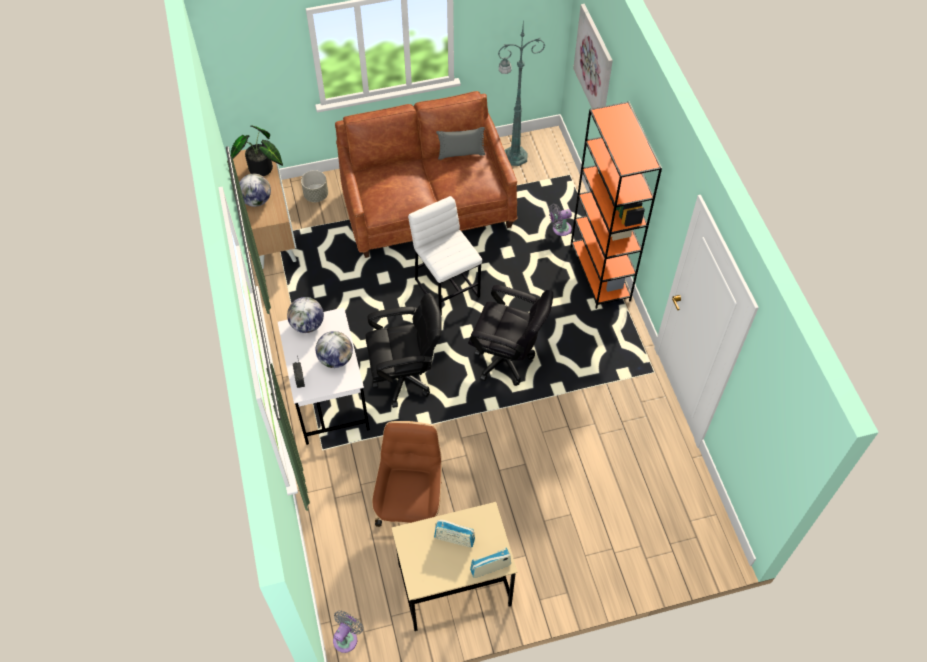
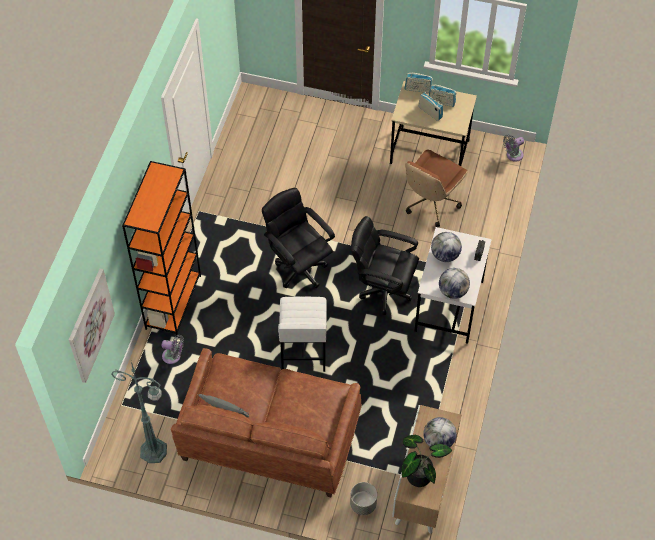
camera: 150 degrees left, 0 degrees up
none -> radio [429,85,456,107]

